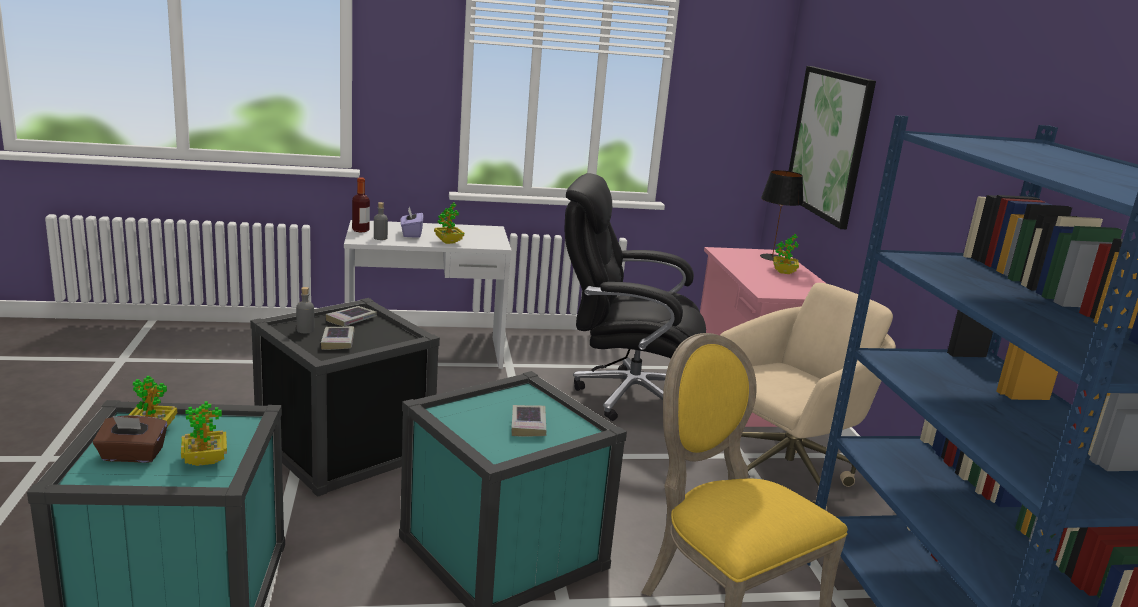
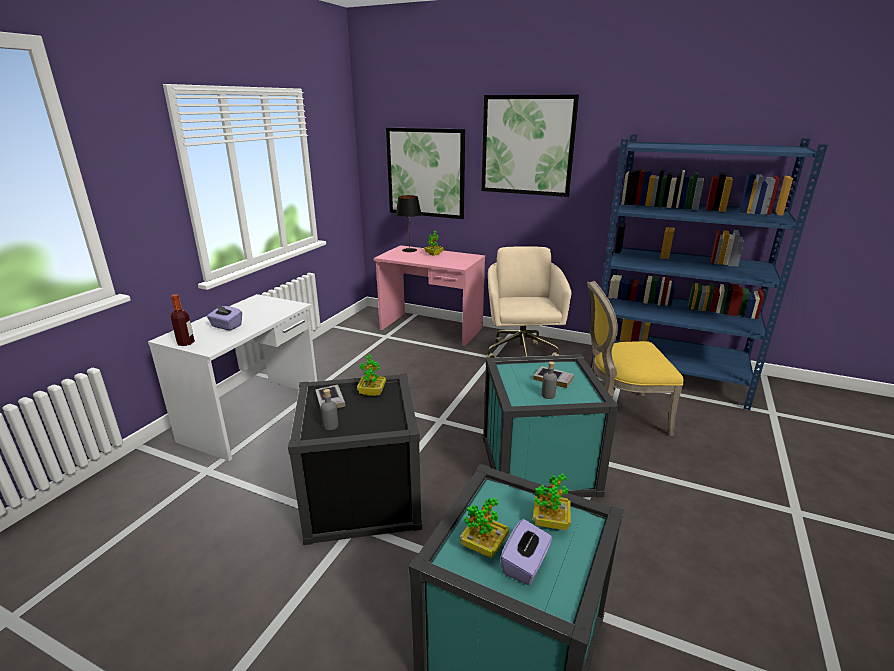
camera: 55 degrees left, 5 degrees up
brown tissue box [93,415,168,463] -> purple tissue box [500,519,552,585]
book [321,326,354,350] -> none
grey bottle [374,202,388,240] -> grey bottle moved to [541,361,557,399]
potted plant [434,203,464,244] -> potted plant moved to [357,354,386,396]
black office chair [565,173,706,421] -> none
none -> picture [482,95,579,197]

